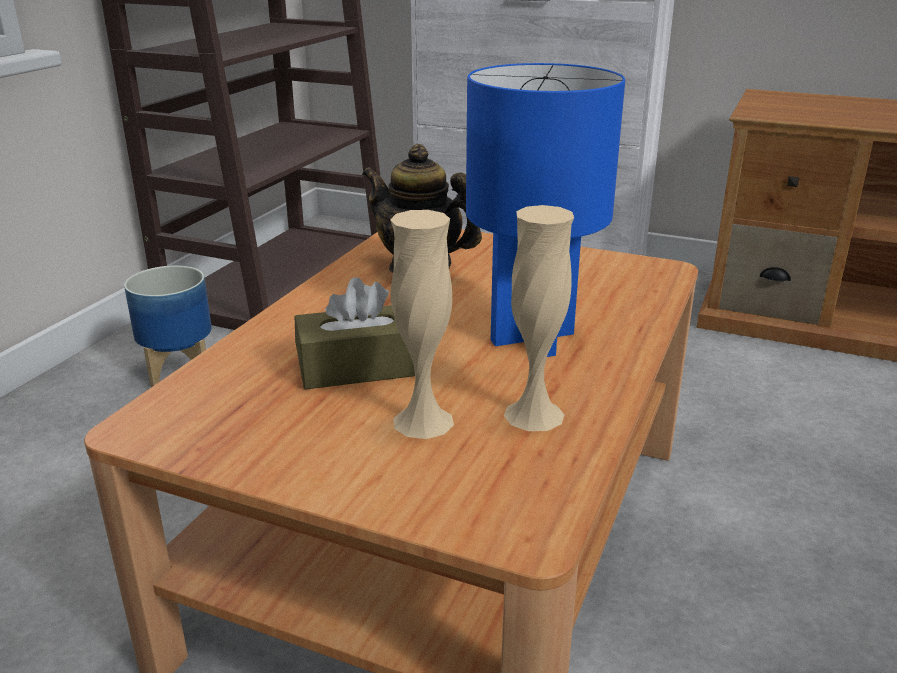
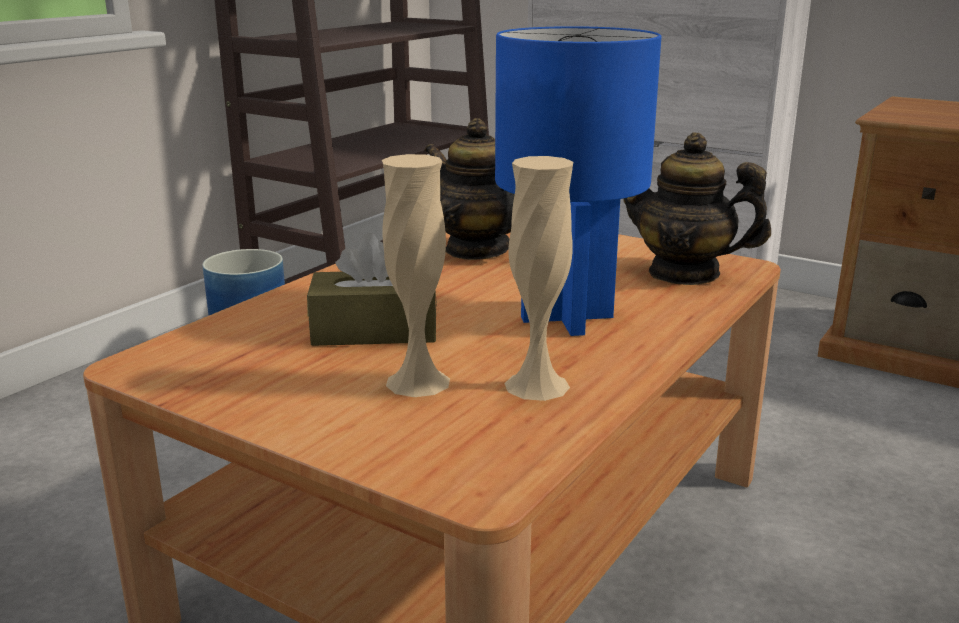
camera: 10 degrees right, 5 degrees down
none -> teapot [623,133,771,285]

